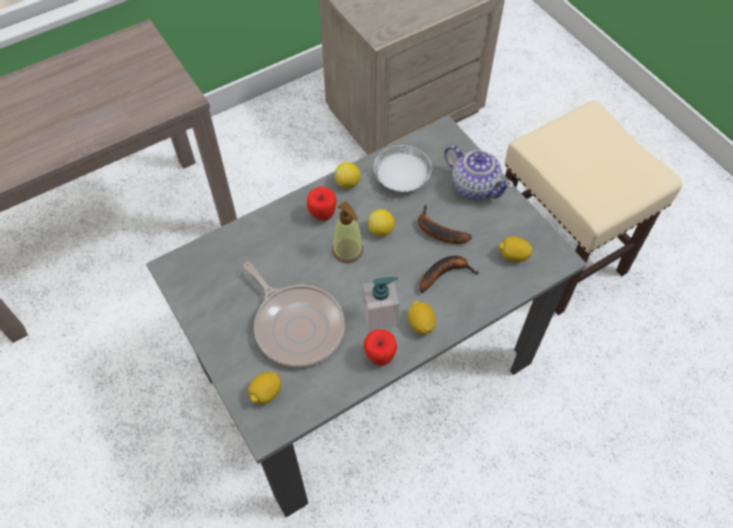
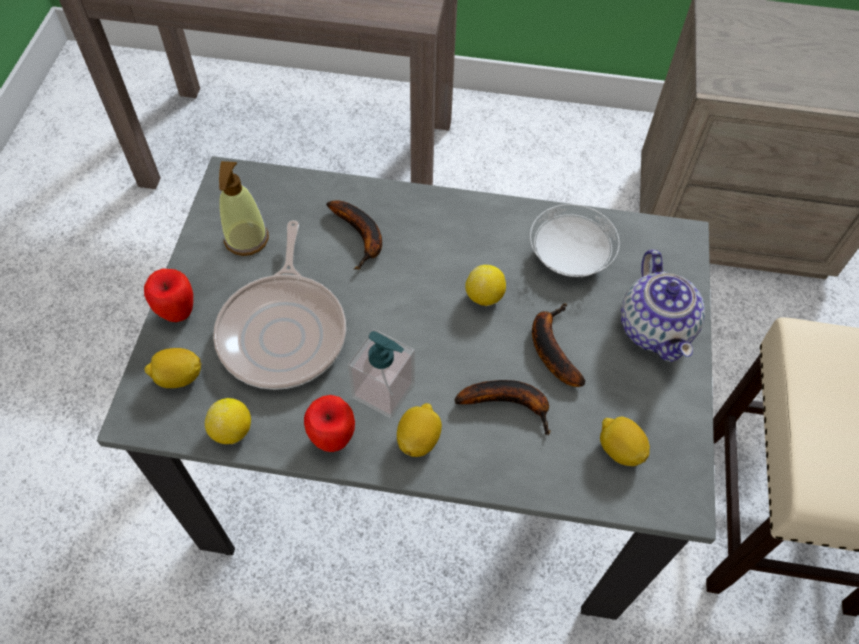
camera: 40 degrees right, 0 degrees up
apple [307,186,336,221] -> apple moved to [144,269,193,322]
soap dispenser [332,201,363,263] -> soap dispenser moved to [219,161,269,256]
lemon [335,162,360,188] -> lemon moved to [205,398,251,444]
none -> banana [326,200,382,269]

